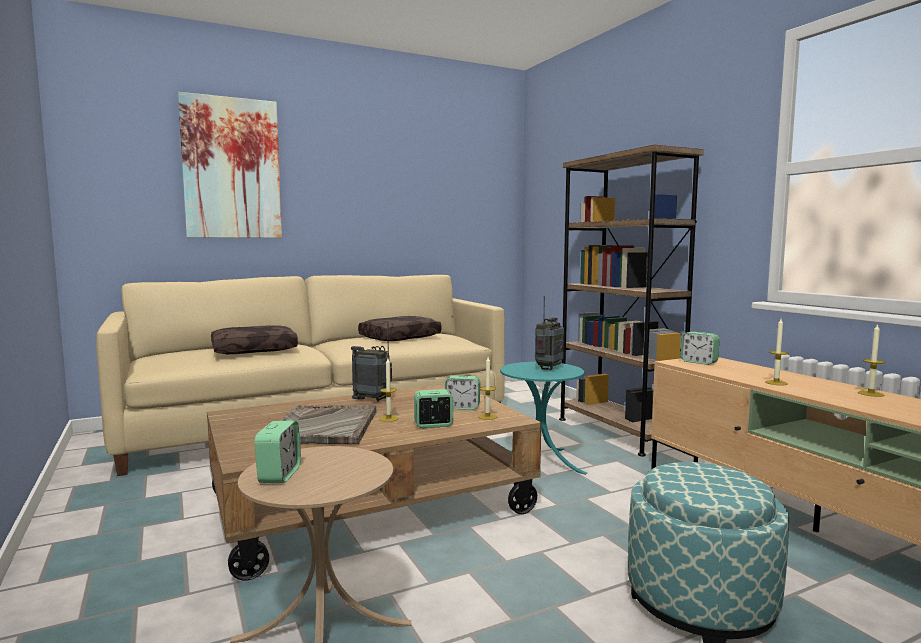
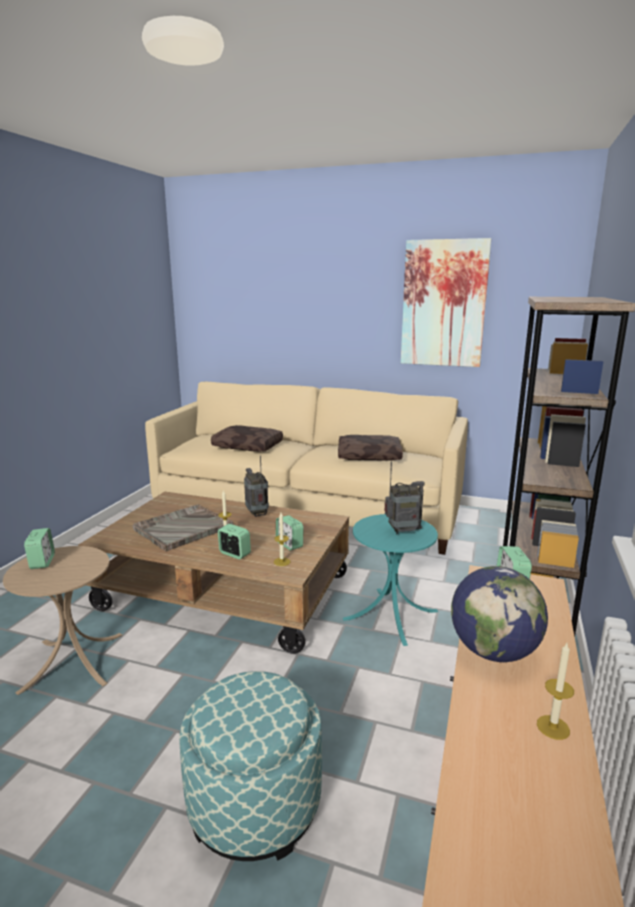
camera: 45 degrees right, 10 degrees up
picture [178,92,282,238] -> picture moved to [401,238,491,367]
alarm clock [254,421,301,483] -> alarm clock turned 60 degrees counterclockwise [24,528,55,569]
candle [765,319,788,386] -> globe [451,566,548,662]

